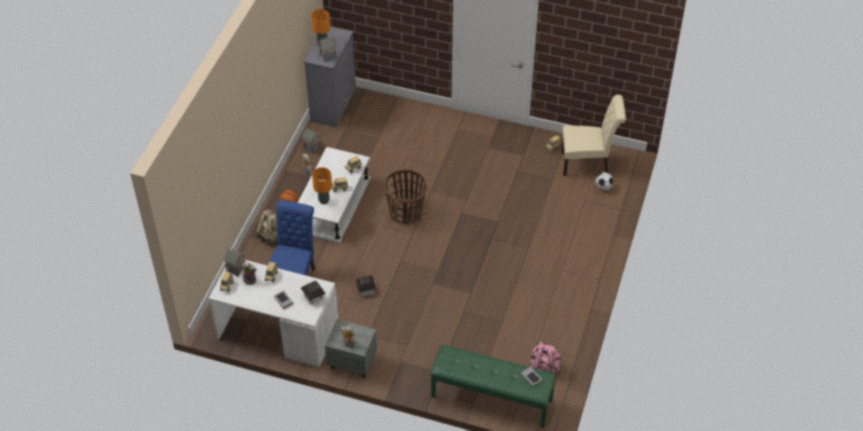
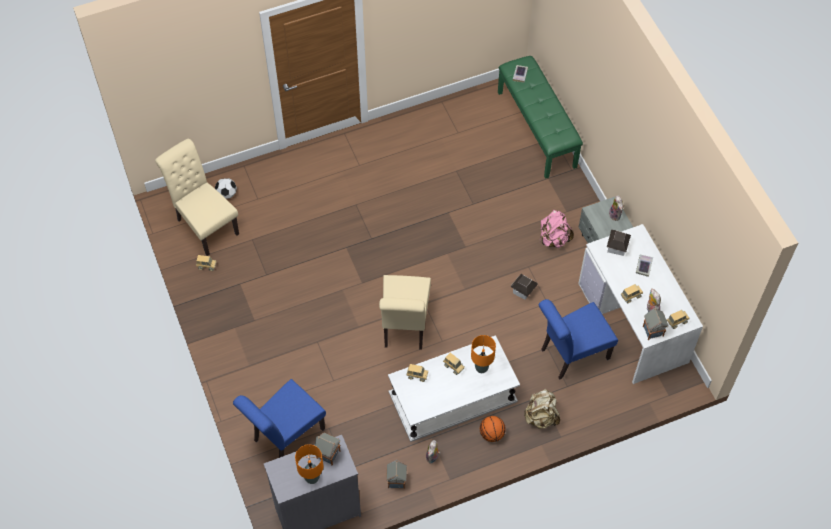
camera: 130 degrees left, 10 degrees up
basket [384,169,427,224] -> beige chair [379,275,431,350]
pink backpack [530,341,561,377] -> pink backpack moved to [540,210,574,248]
none -> blue chair [233,379,326,458]

